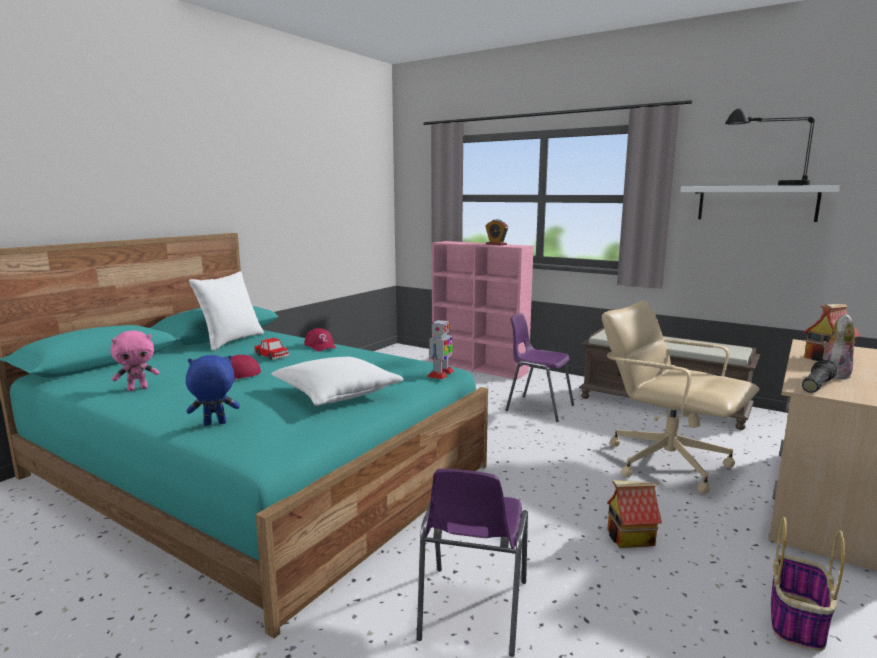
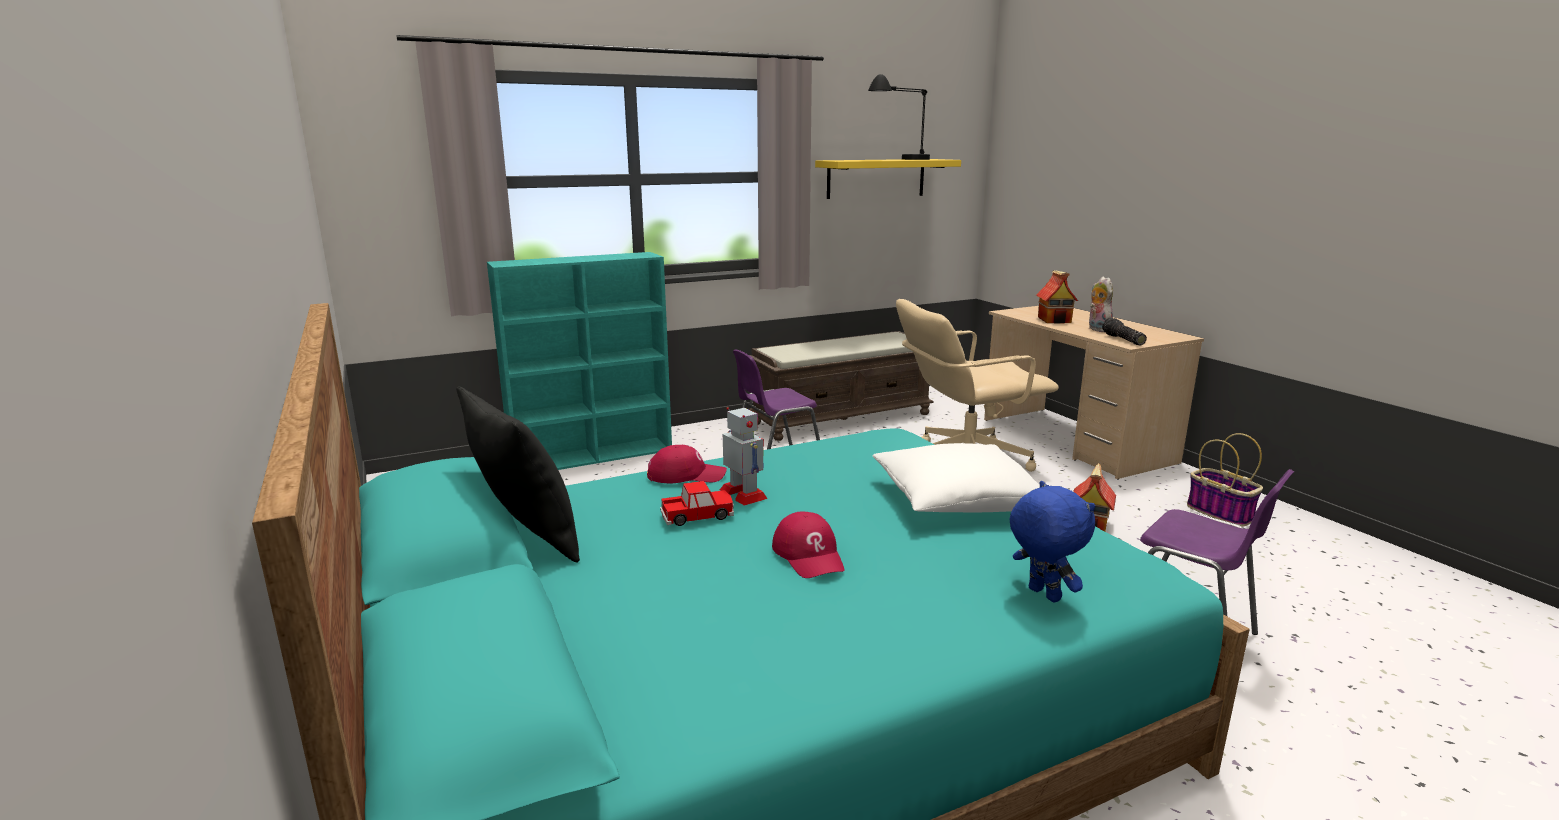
camera: 60 degrees left, 5 degrees up
pink plush toy [111,330,159,391] -> none
blue plush toy [186,355,240,426] -> blue plush toy turned 135 degrees clockwise [1010,481,1095,603]
white pillow [189,272,264,351] -> black pillow [456,386,580,562]
toy robot [427,318,454,379] -> toy robot moved to [720,407,768,506]
pink bookcase [432,241,534,380] -> turquoise bookcase [487,252,672,470]
alarm clock [485,220,508,245] -> none
white shelf [680,185,840,222] -> yellow shelf [815,159,961,199]

